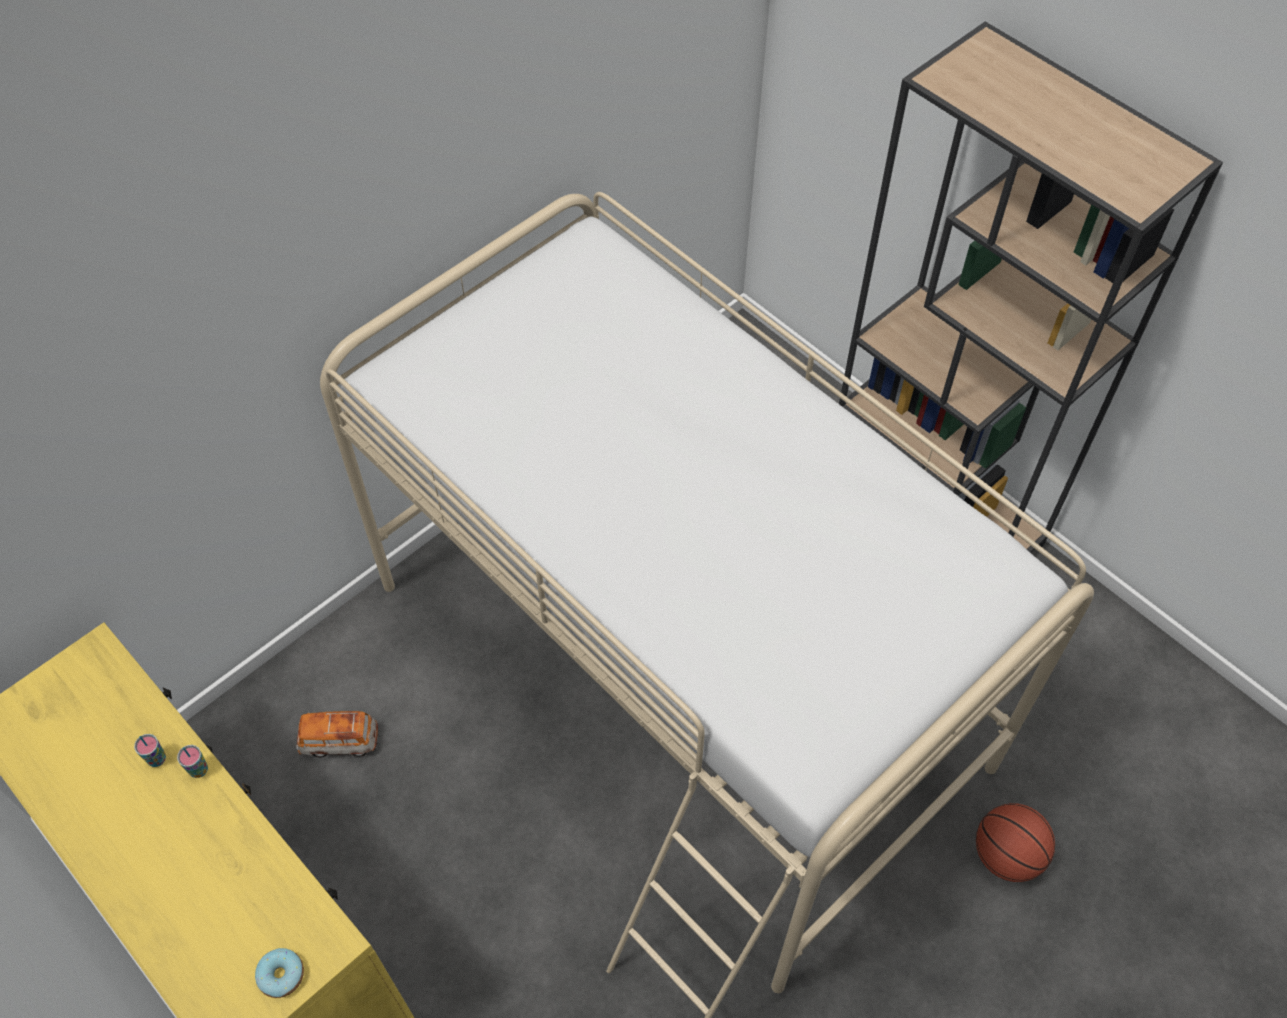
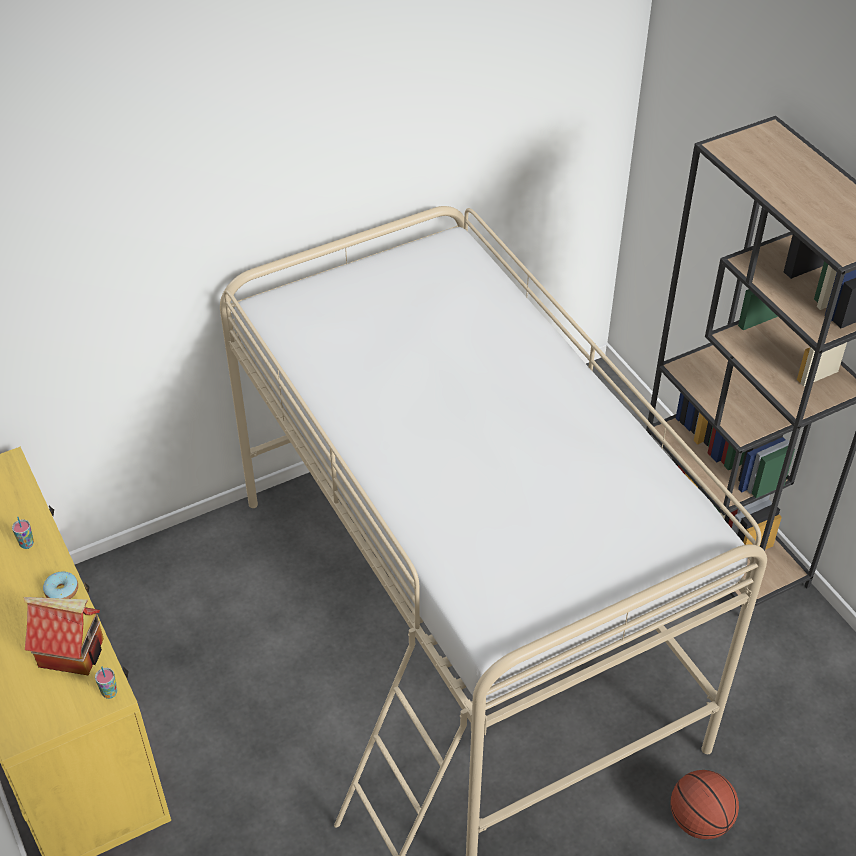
camera: 15 degrees right, 10 degrees down
cup [177,745,208,778] -> cup moved to [95,667,117,699]
donut [255,948,304,998] -> donut moved to [43,572,78,599]
toy car [296,711,378,757] -> none
none -> toy house [23,597,104,676]

